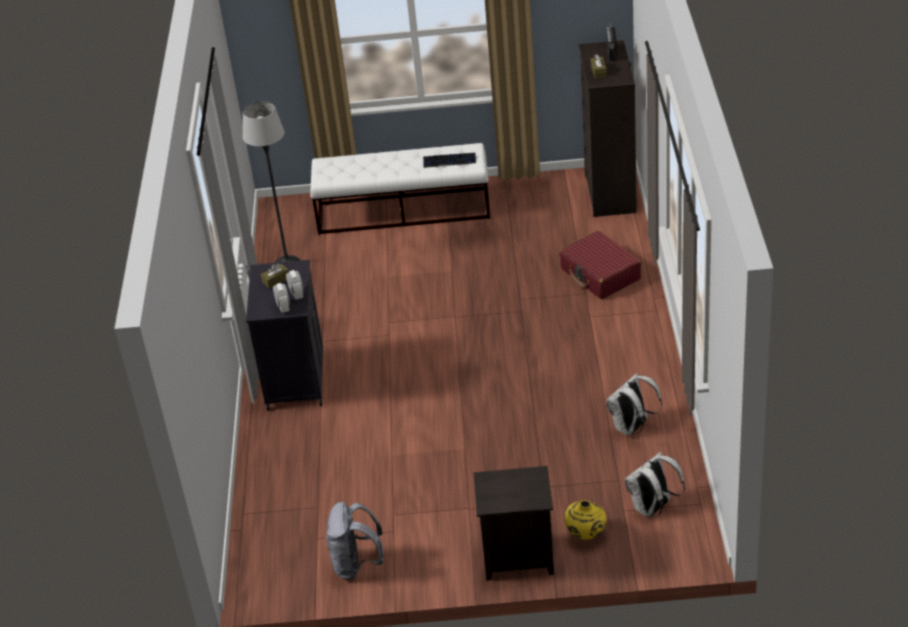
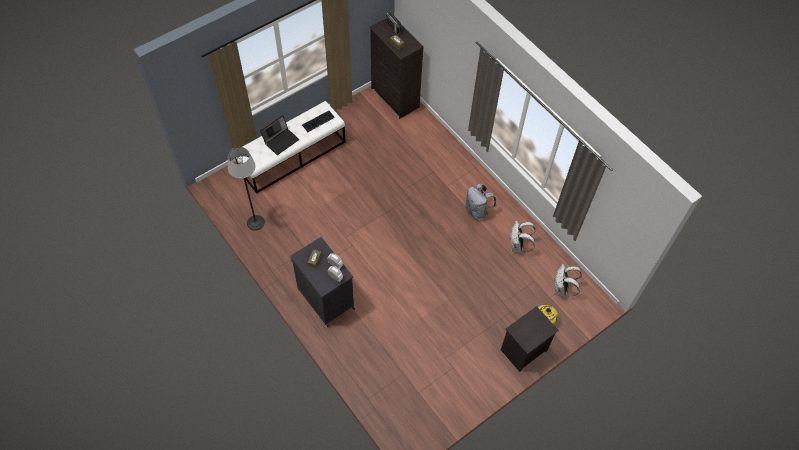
camera: 40 degrees left, 20 degrees up
grey backpack [326,502,384,580] -> grey backpack moved to [465,183,496,220]
red suitcase [559,231,641,299] -> none
none -> laptop [260,115,299,155]

